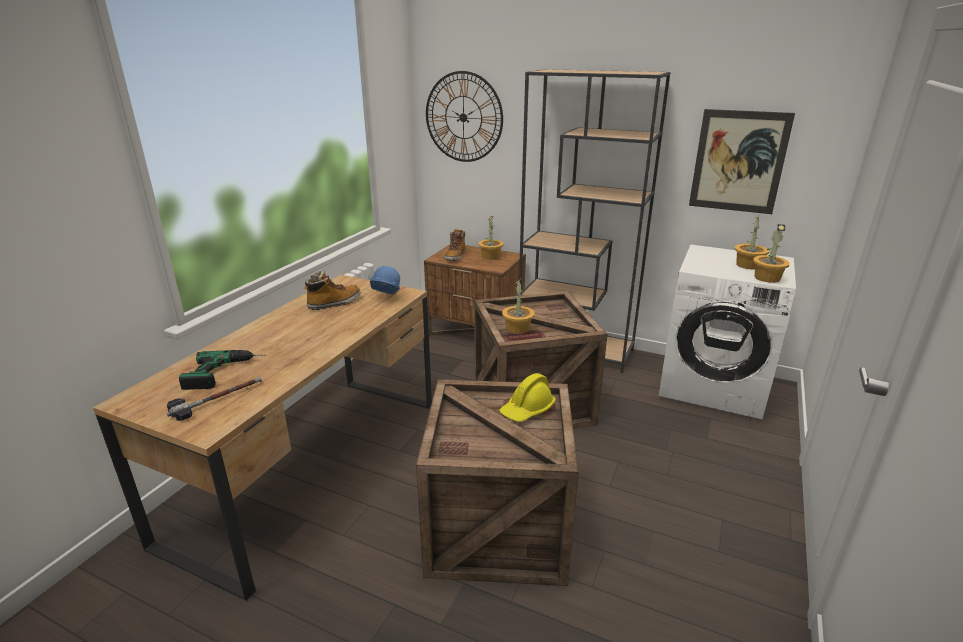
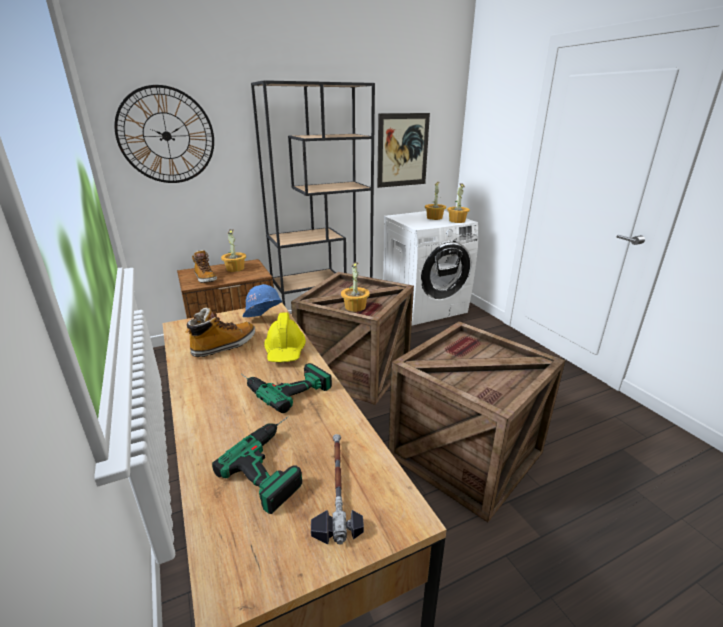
camera: 50 degrees left, 0 degrees up
boot [304,270,361,310] -> boot turned 45 degrees clockwise [185,308,255,357]
yellow hard hat [499,373,556,422] -> yellow hard hat moved to [264,312,306,362]
none -> power drill [241,363,332,413]

